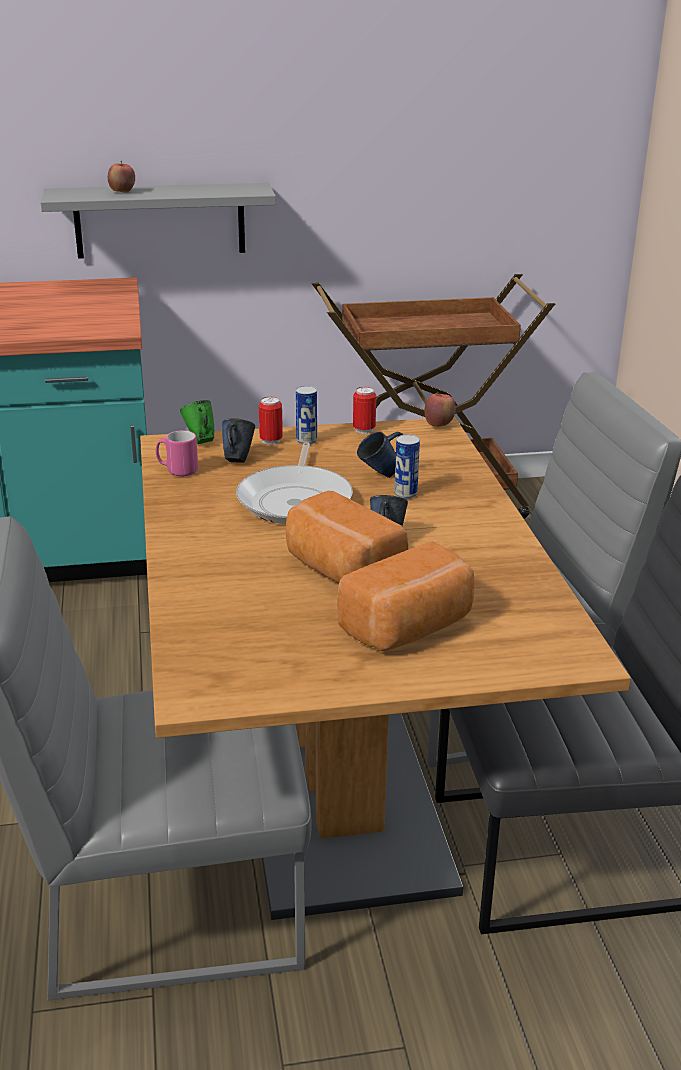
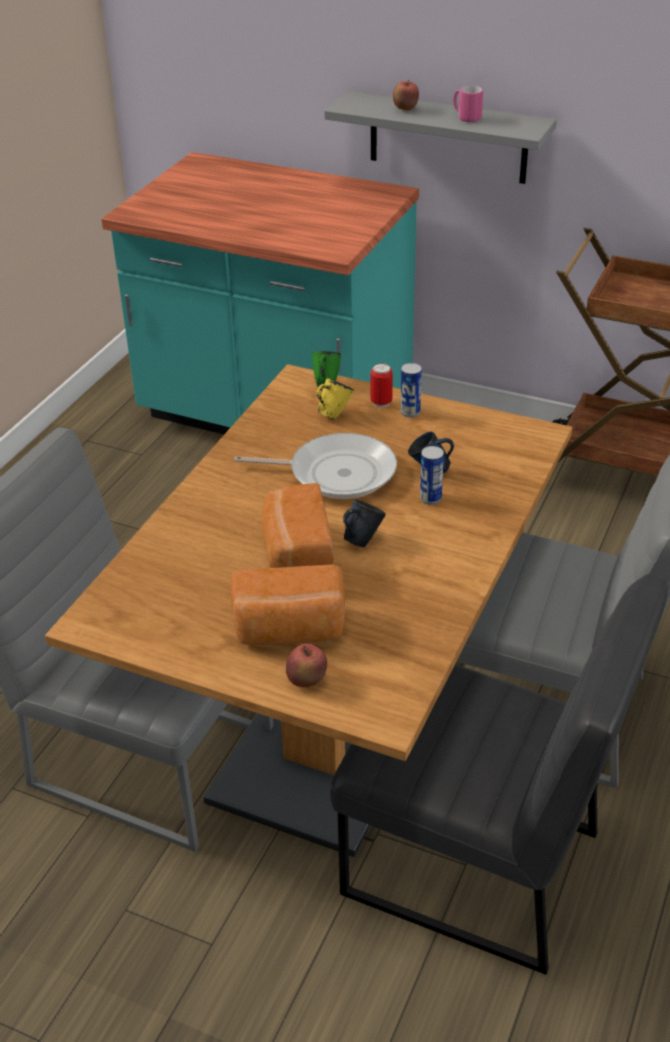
camera: 35 degrees right, 10 degrees up
pink mug [156,430,198,476] -> pink mug moved to [453,86,483,122]
blue mug [222,418,255,463] -> yellow mug [317,378,354,420]
frying pan [236,442,353,524] -> frying pan turned 120 degrees counterclockwise [234,433,397,499]
can [353,387,376,434] -> none
apple [424,392,456,427] -> apple moved to [286,644,327,687]

